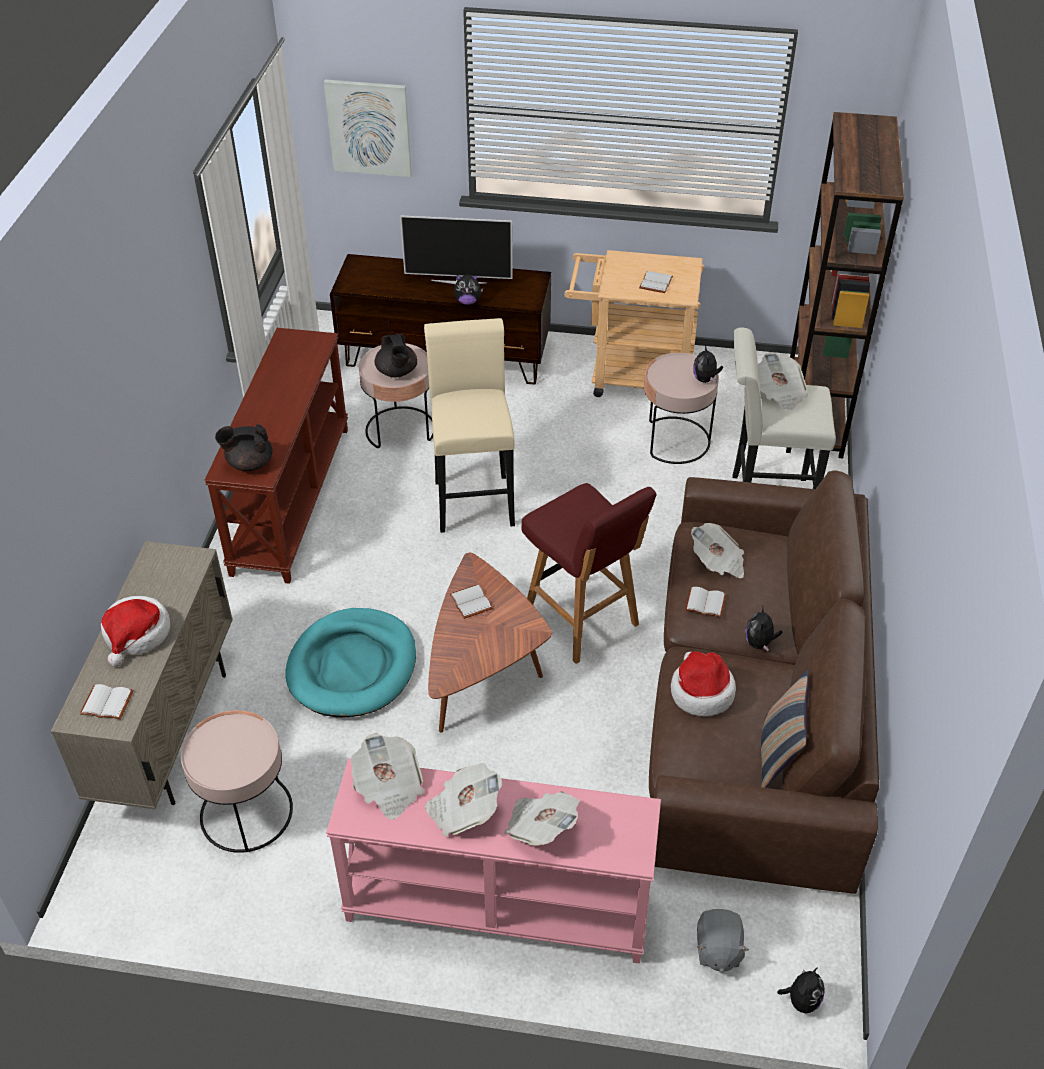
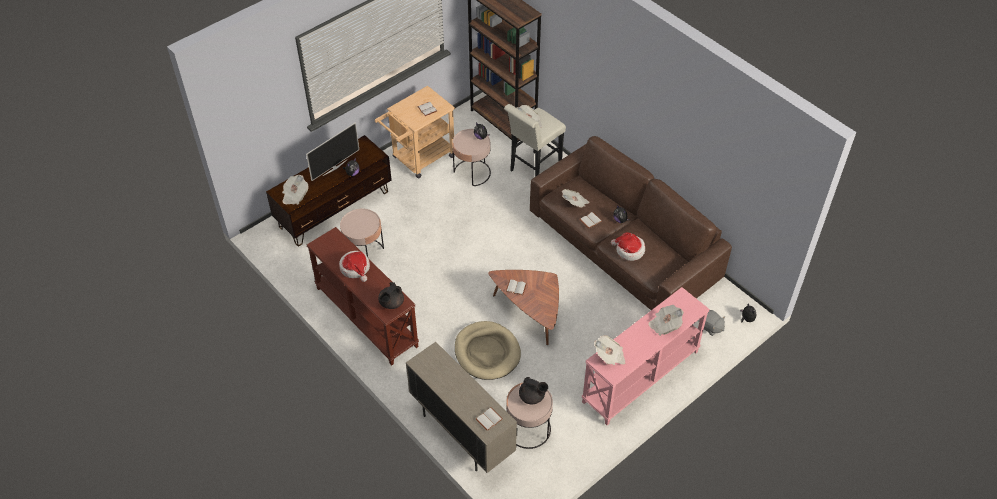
camera: 50 degrees left, 5 degrees up
hat [101,596,170,667] -> hat moved to [339,251,370,282]
turquoise dog bed [285,608,416,718] -> beige dog bed [455,321,521,380]
picture [324,79,412,177] -> none
black teapot [375,334,417,377] -> black teapot moved to [519,377,548,404]
beige stool [424,318,515,533] -> none
newspaper [425,763,503,837] -> newspaper moved to [282,175,308,205]
red stool [521,483,657,664] -> none
pillow [761,670,809,788] -> none

